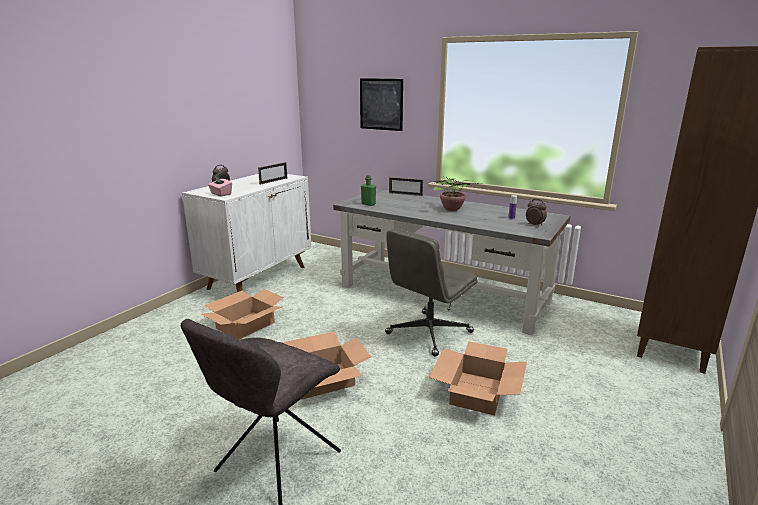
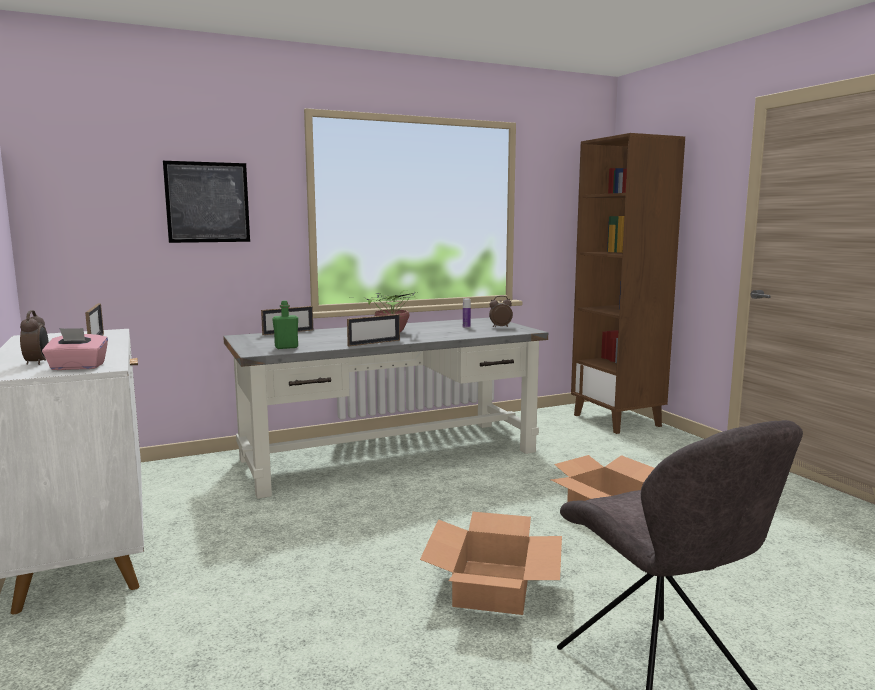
camera: 55 degrees left, 10 degrees down
cardboard box [201,289,284,339] -> none
grey office chair [385,228,478,357] -> none
none -> picture frame [347,314,400,346]

